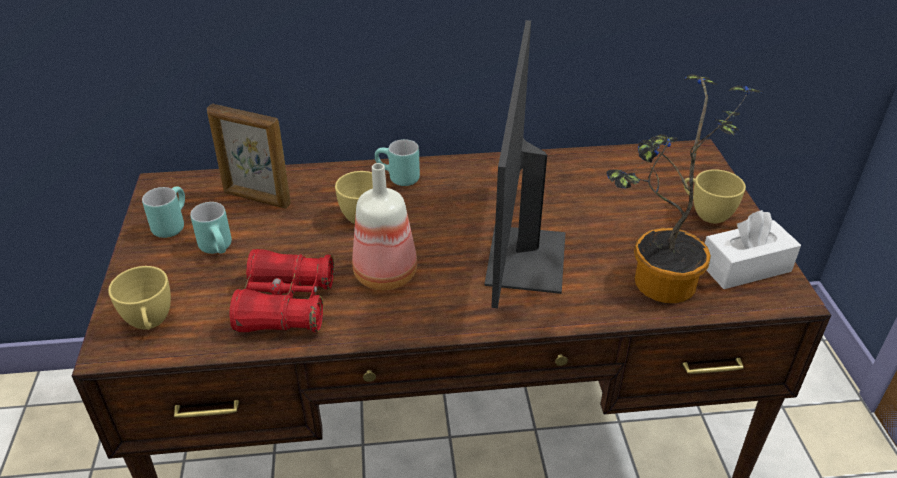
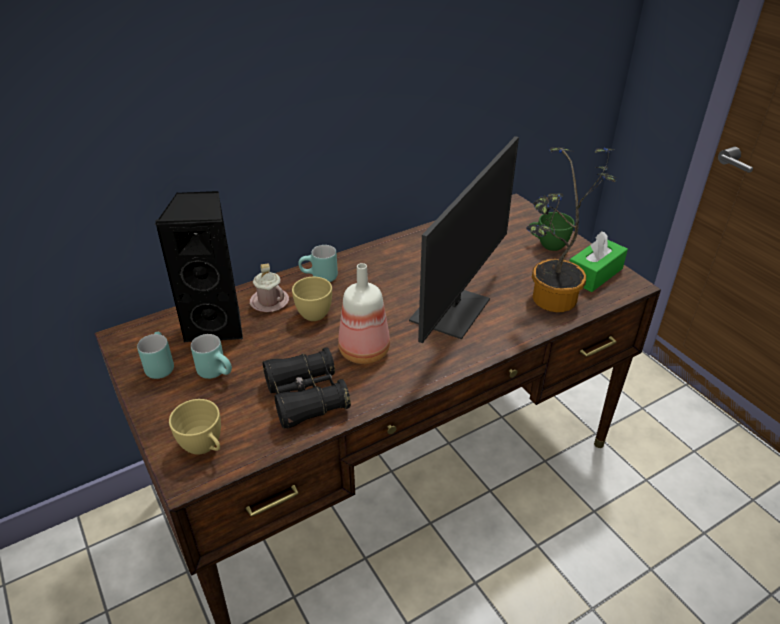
camera: 25 degrees left, 0 degrees up
picture frame [207,104,291,209] -> black speaker [154,191,243,343]
red binoculars [230,249,334,333] -> black binoculars [263,347,351,429]
monitor [484,20,565,308] -> monitor turned 135 degrees counterclockwise [409,136,519,343]
yellow cup [683,169,746,224] -> green cup [530,212,575,251]
white tissue box [705,210,801,289] -> green tissue box [570,231,628,292]
none -> pink mug [250,263,289,312]

